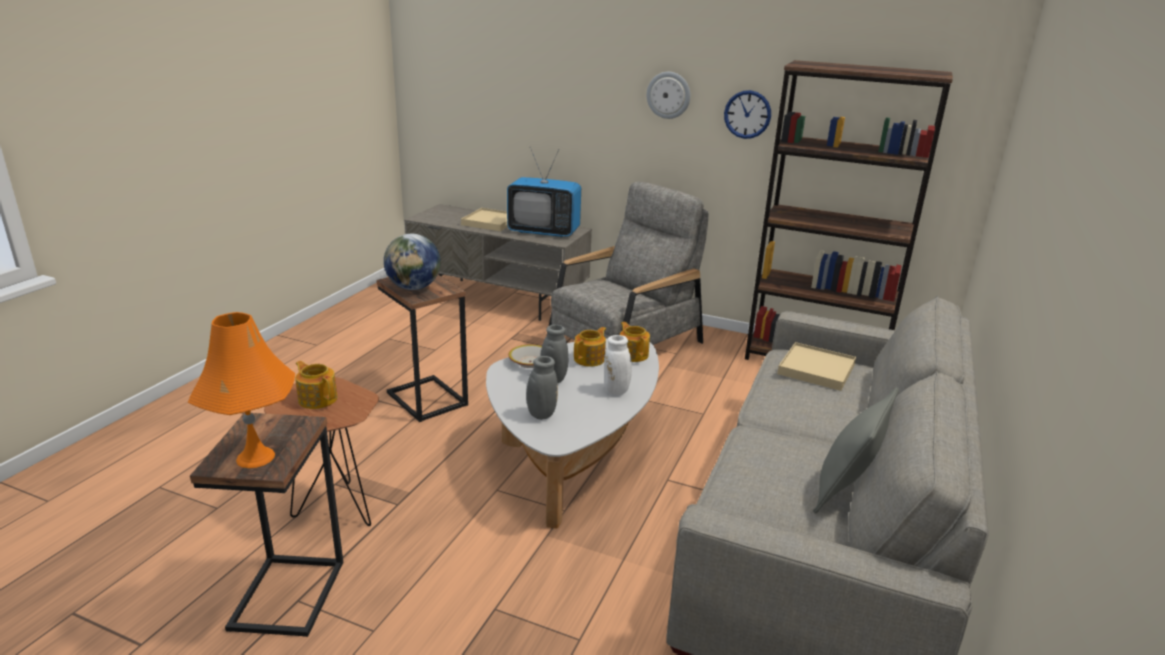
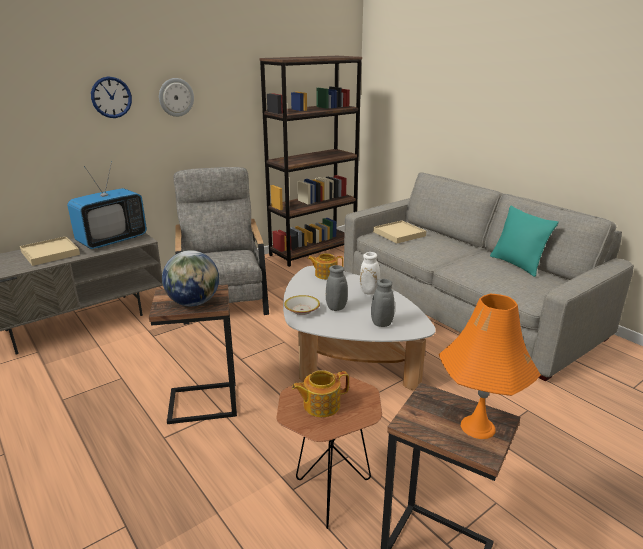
camera: 60 degrees left, 0 degrees up
teapot [574,327,606,367] -> none
wall clock [724,90,771,139] -> wall clock moved to [91,76,132,118]
grey pillow [813,387,899,514] -> turquoise pillow [490,205,559,277]

